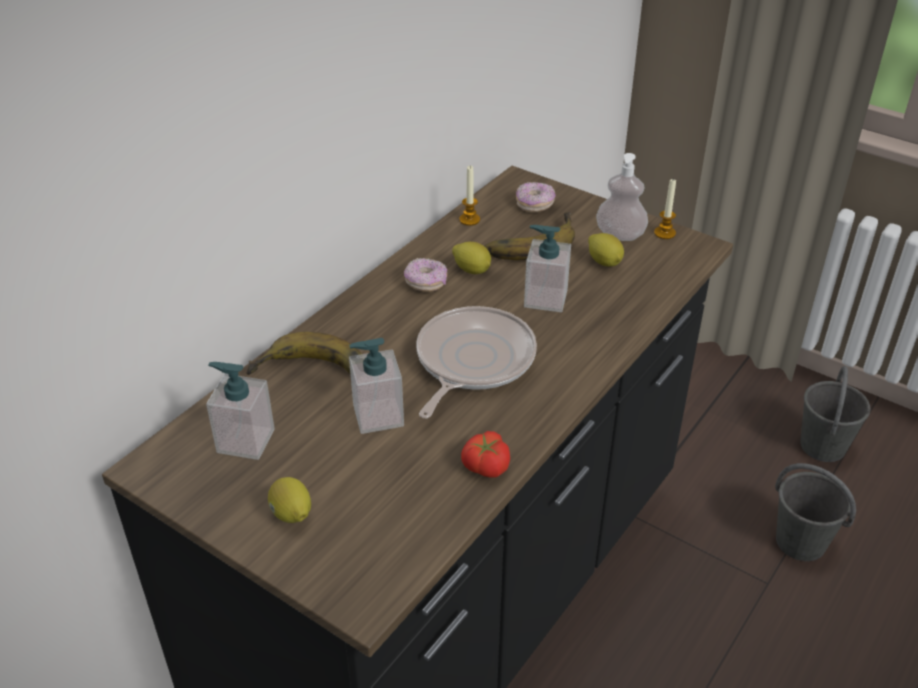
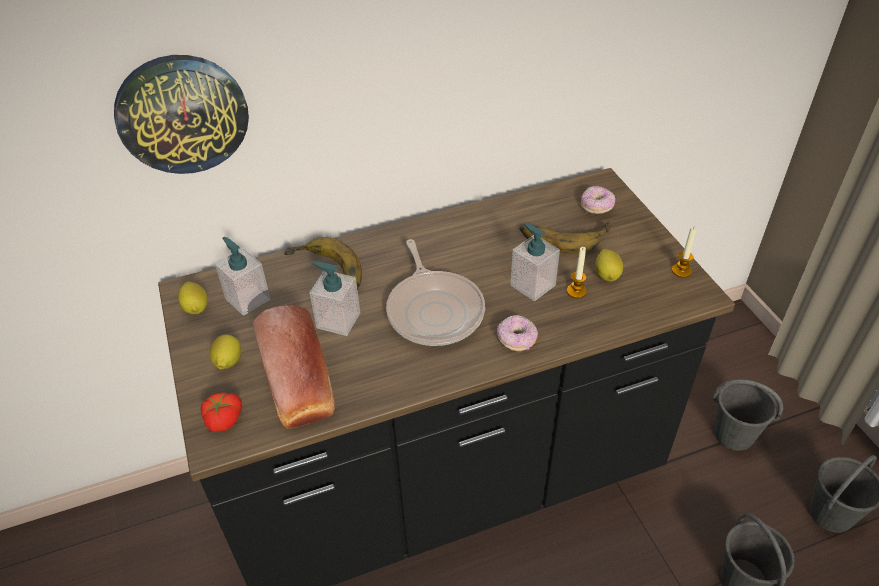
camera: 35 degrees right, 5 degrees up
donut [404,258,447,292] -> donut moved to [497,315,538,351]
frying pan [416,306,537,418] -> frying pan turned 105 degrees clockwise [386,239,485,346]
lemon [452,242,491,274] -> lemon moved to [178,281,208,314]
candle [459,165,480,226] -> candle moved to [567,247,587,298]
tomato [461,431,510,477] -> tomato moved to [201,392,242,432]
soap dispenser [596,153,648,241] -> none
none -> wall clock [114,55,249,174]
none -> bread [253,305,335,428]
none -> grey bucket [712,379,783,451]

